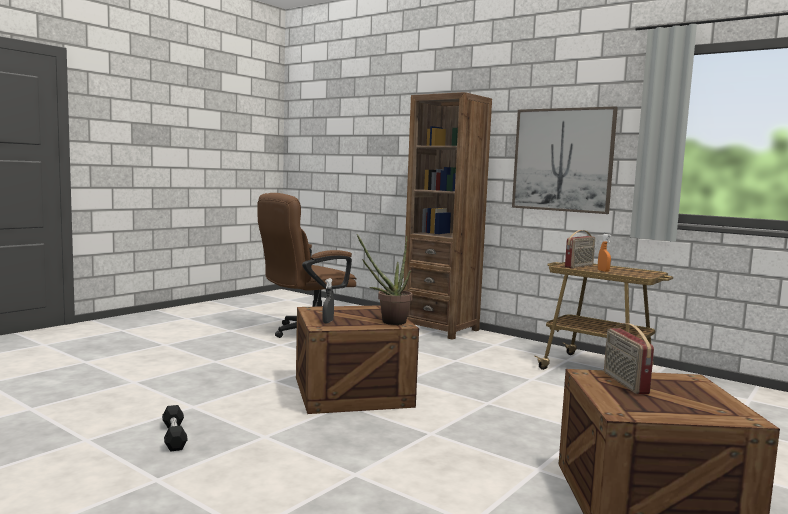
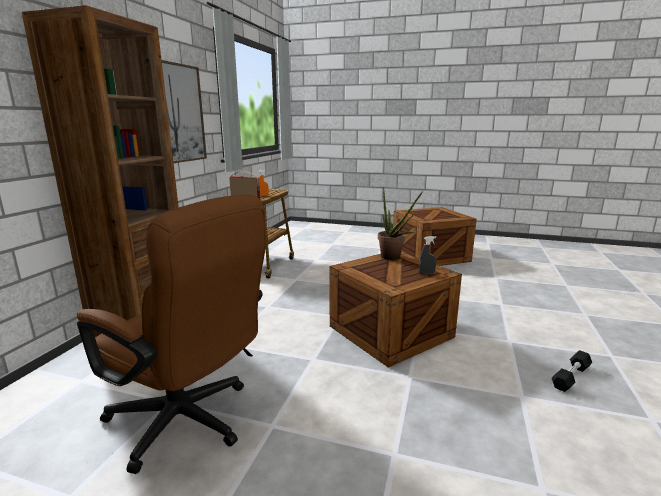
camera: 110 degrees left, 10 degrees up
radio [604,323,654,394] -> none

